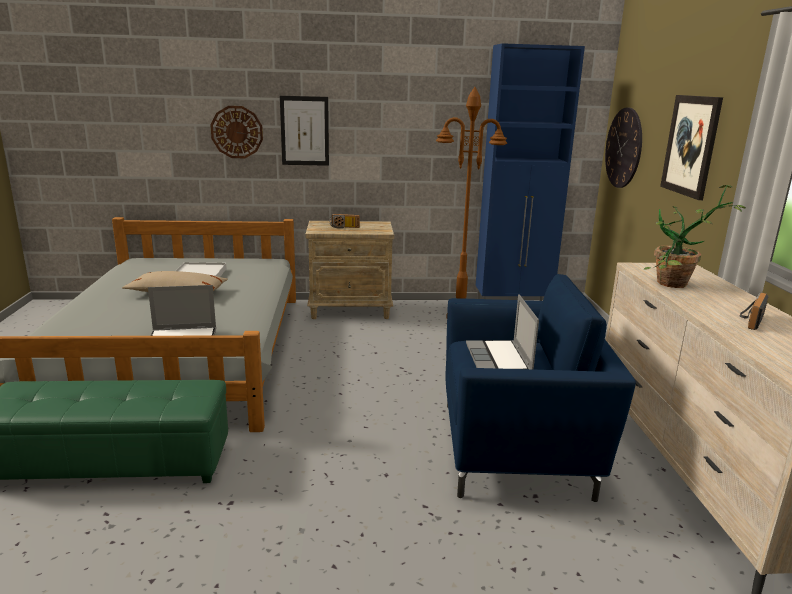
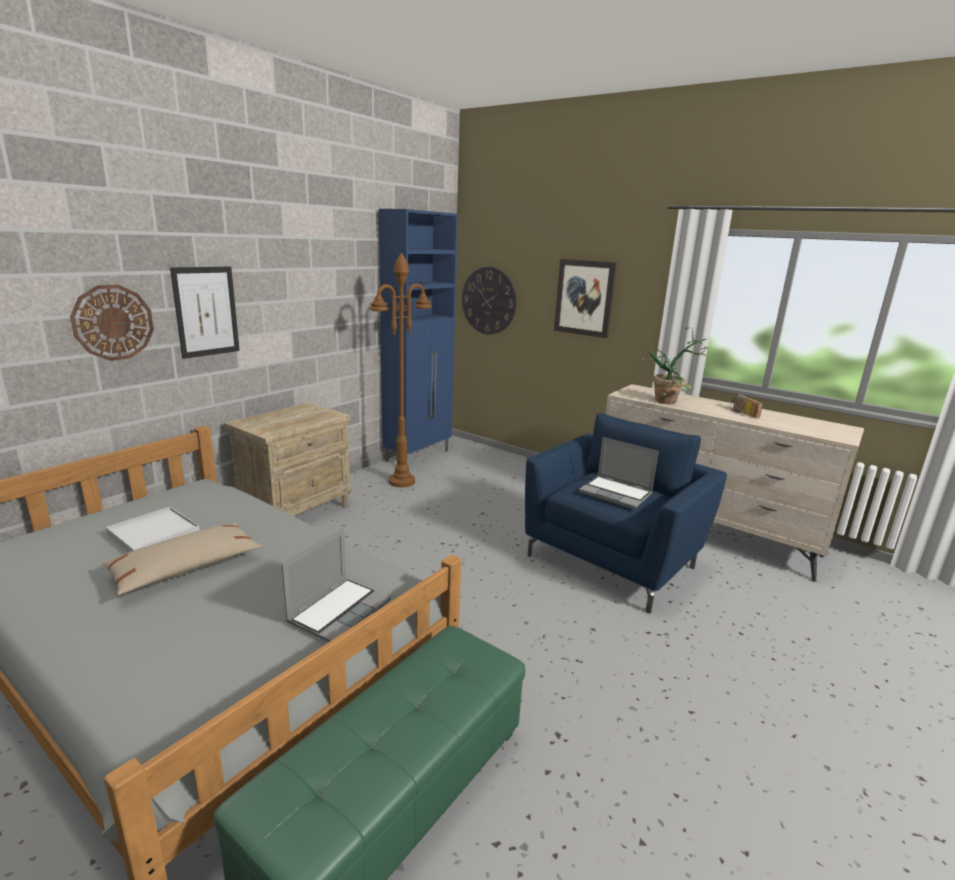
camera: 50 degrees left, 0 degrees up
radio [330,214,360,229] -> none

